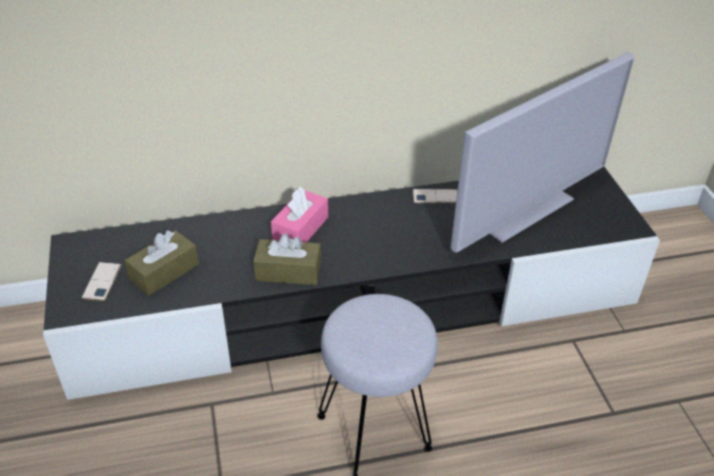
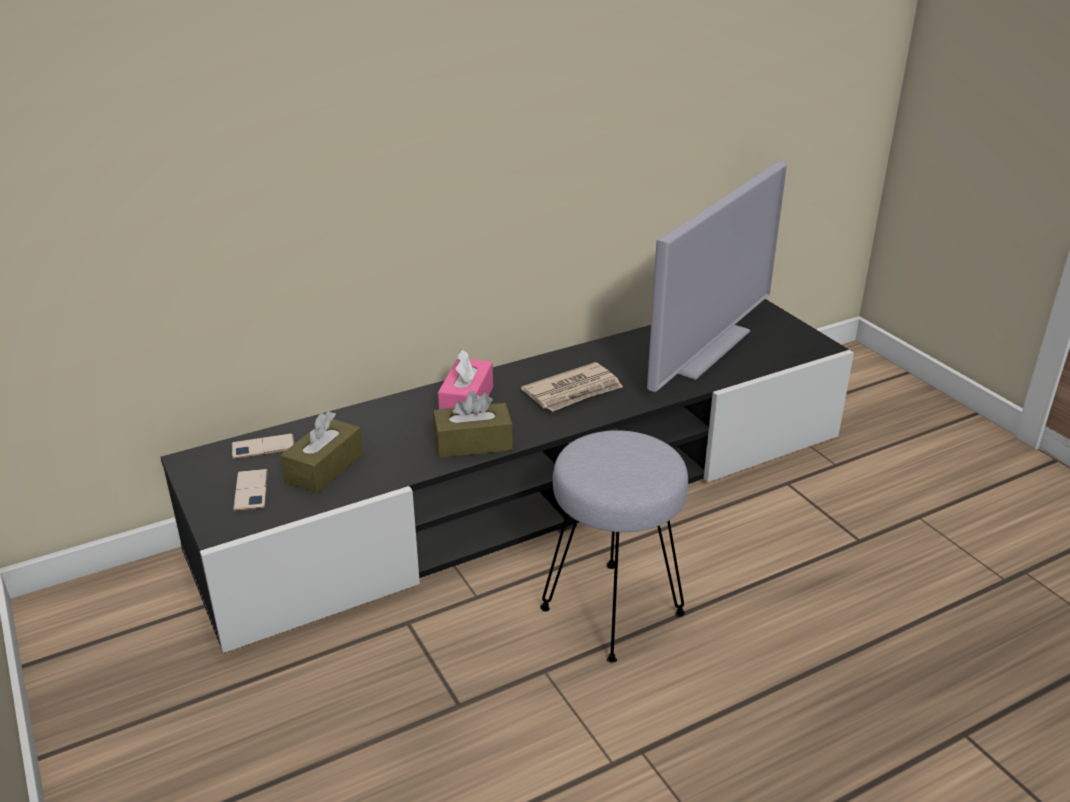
camera: 15 degrees left, 10 degrees down
phone [413,189,457,204] -> phone moved to [231,434,294,459]
none -> newspaper [521,362,623,412]

